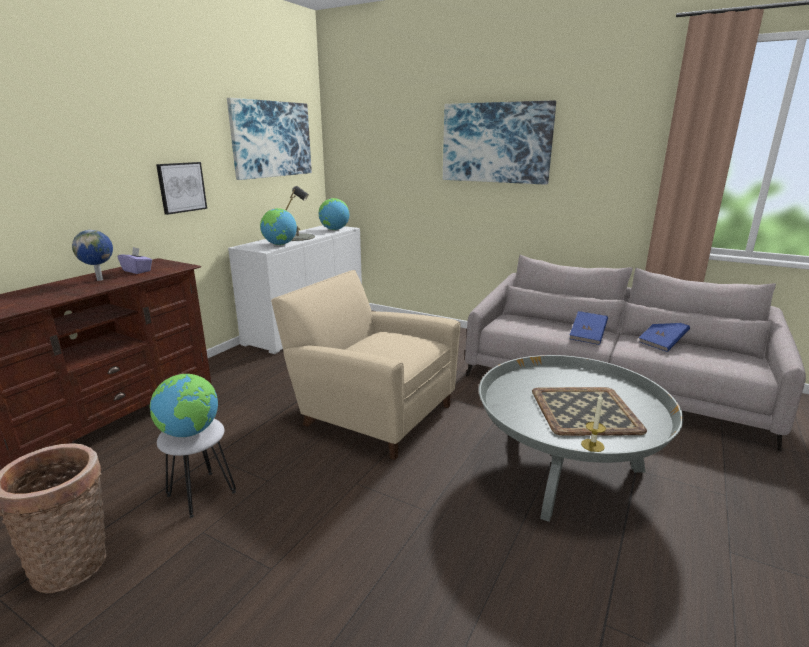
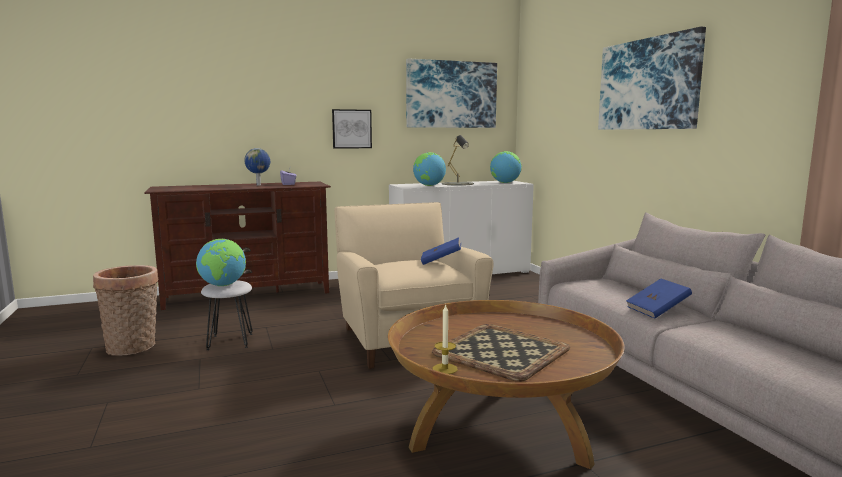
camera: 40 degrees right, 10 degrees down
grey coffee table [479,355,683,522] -> brown coffee table [388,300,625,469]
blue book [639,323,690,352] -> blue book moved to [421,237,461,265]

